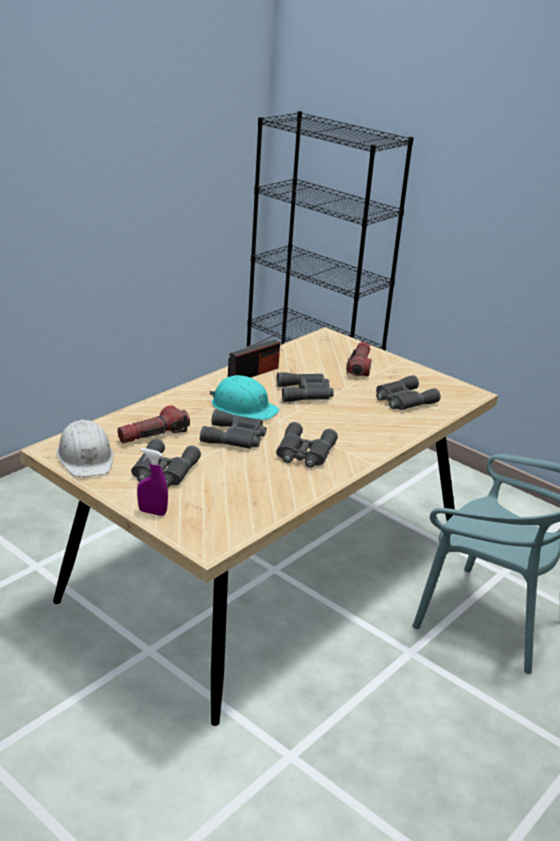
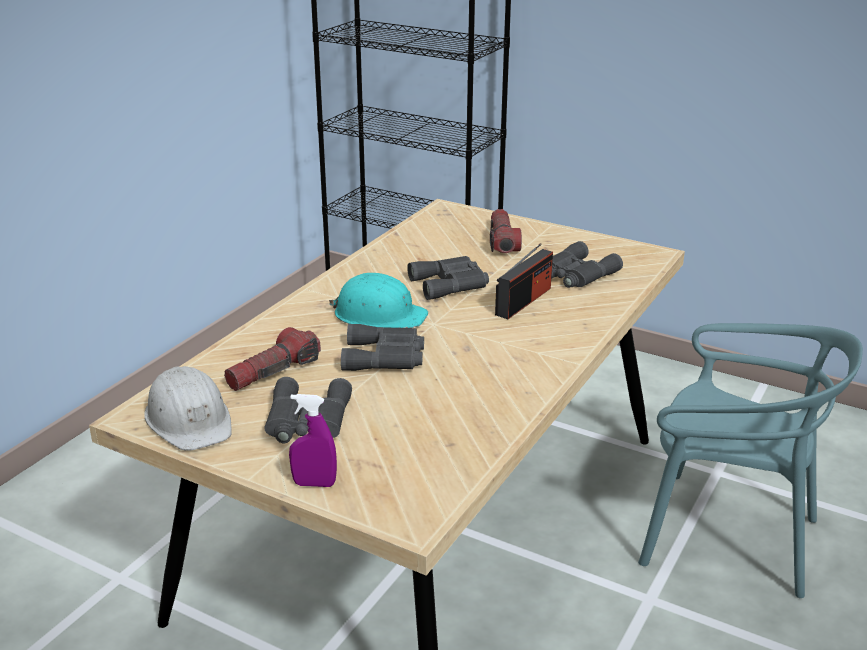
camera: 10 degrees left, 0 degrees up
radio [228,335,280,378] -> radio moved to [495,243,553,319]
grey binoculars [276,422,338,468] -> none

